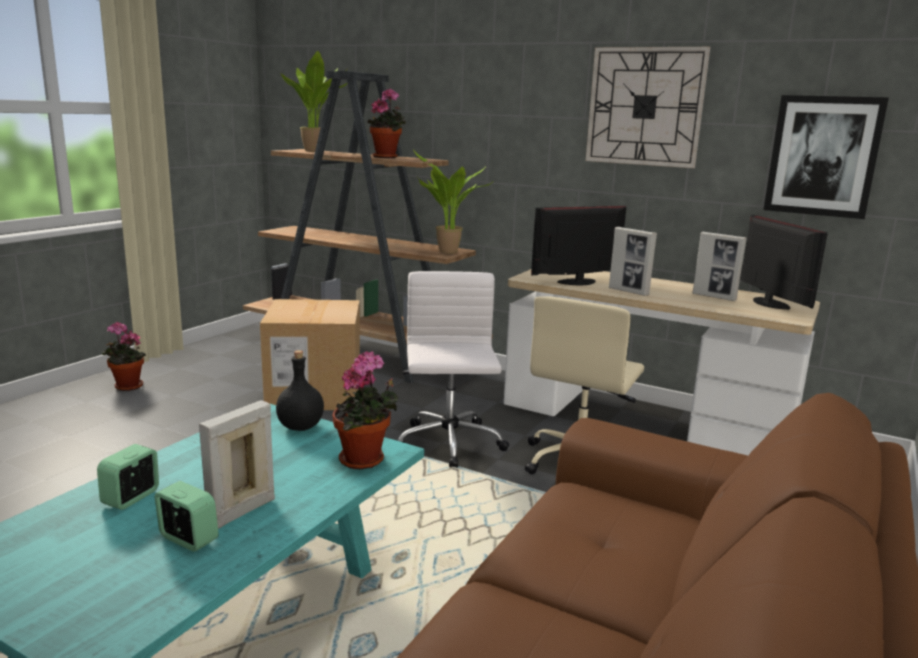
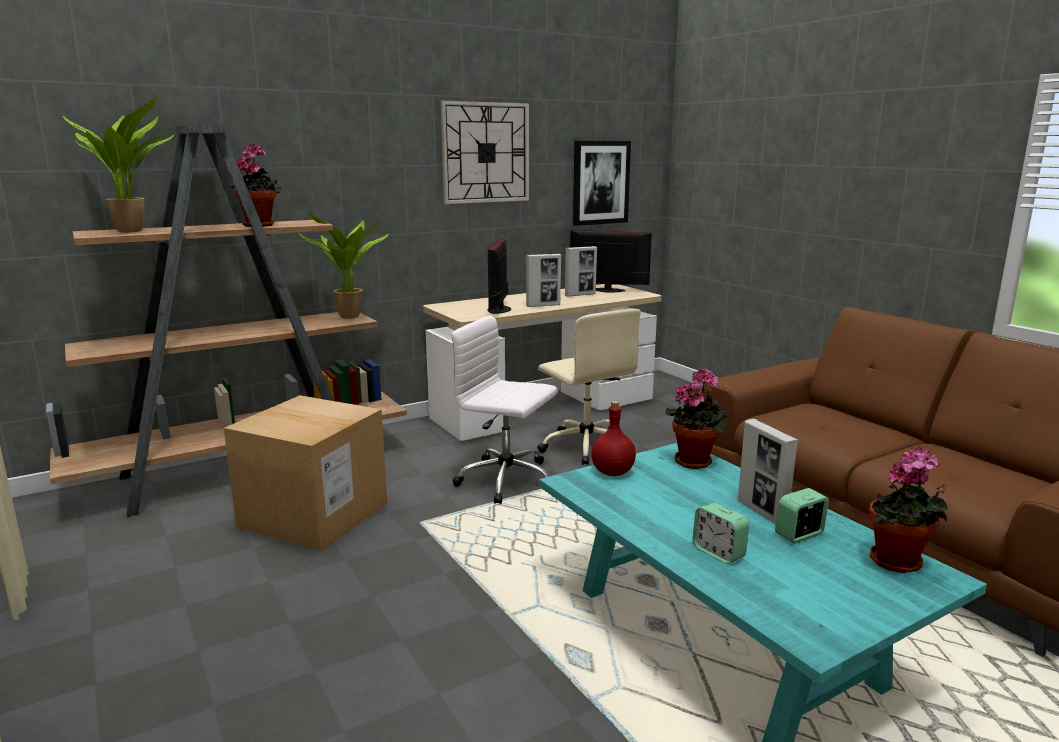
camera: 60 degrees left, 0 degrees up
potted plant [102,322,146,391] -> potted plant moved to [869,447,948,573]
black bottle [276,350,324,431] -> red bottle [591,401,636,476]

